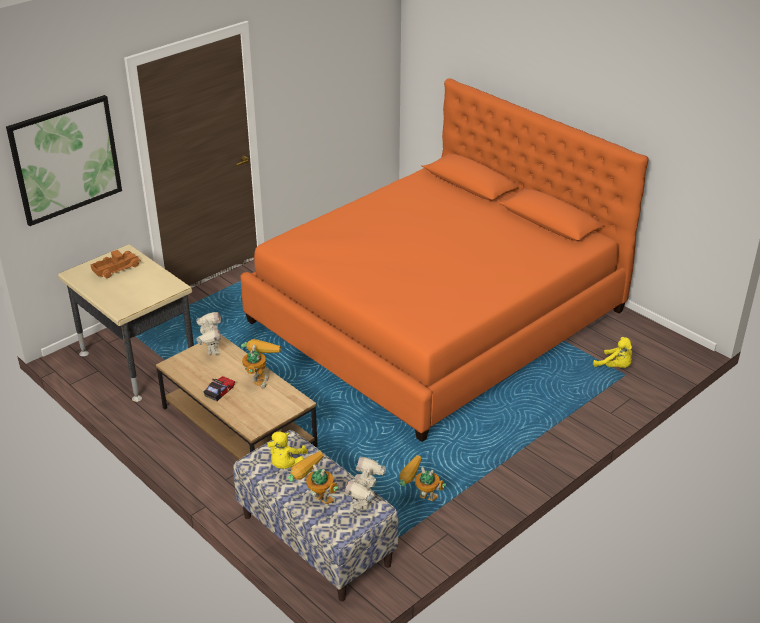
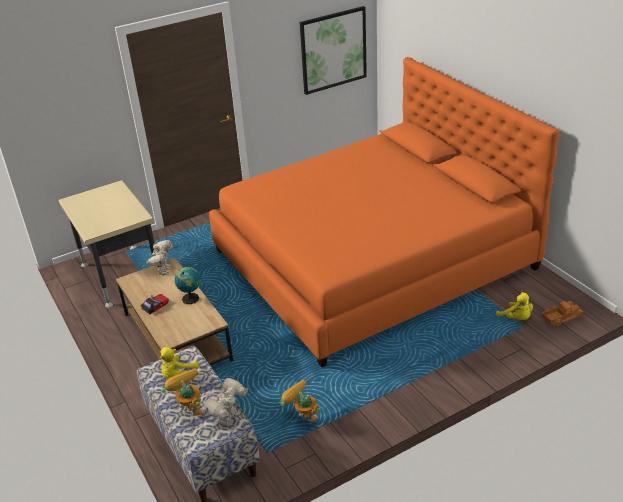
camera: 15 degrees right, 0 degrees up
picture [6,95,122,226] -> picture moved to [300,6,367,95]
toy truck [91,250,141,278] -> toy truck moved to [541,301,584,326]
toy robot [241,339,281,388] -> globe [175,267,201,304]

